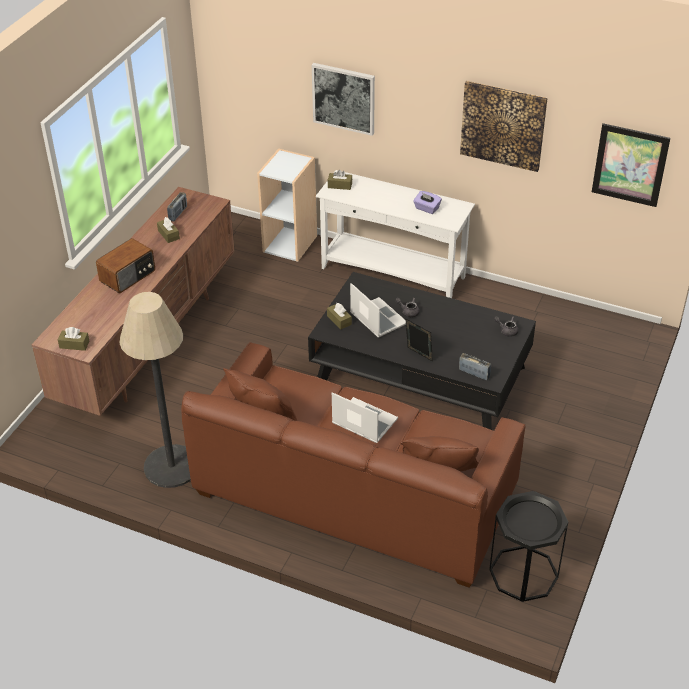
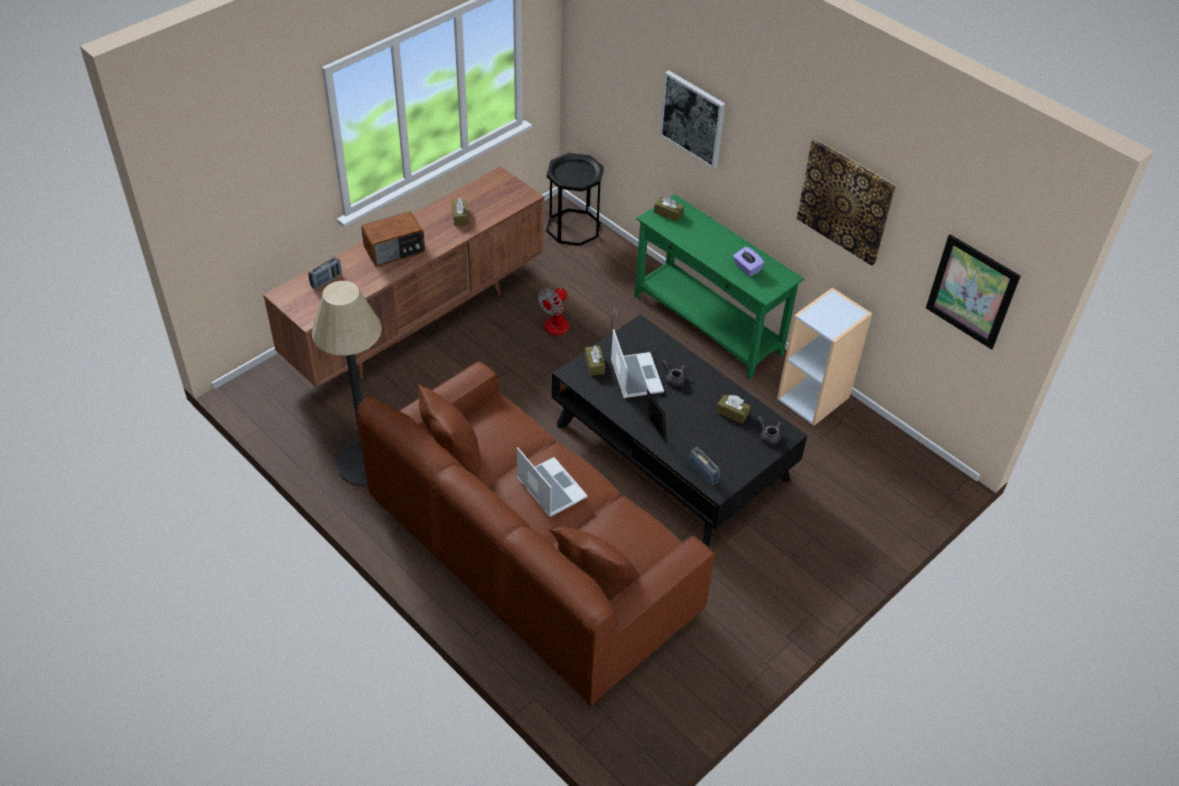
camera: 20 degrees right, 5 degrees up
brown tissue box [58,327,89,351] -> brown tissue box moved to [716,394,750,424]
radio [167,192,187,221] -> radio moved to [308,257,342,289]
bookcase [257,148,317,262] -> bookcase moved to [777,288,872,426]
white console table [316,170,475,298] -> green console table [634,194,804,380]
black side table [489,491,568,602] -> black side table moved to [546,153,604,246]
none -> fan [538,287,618,335]

